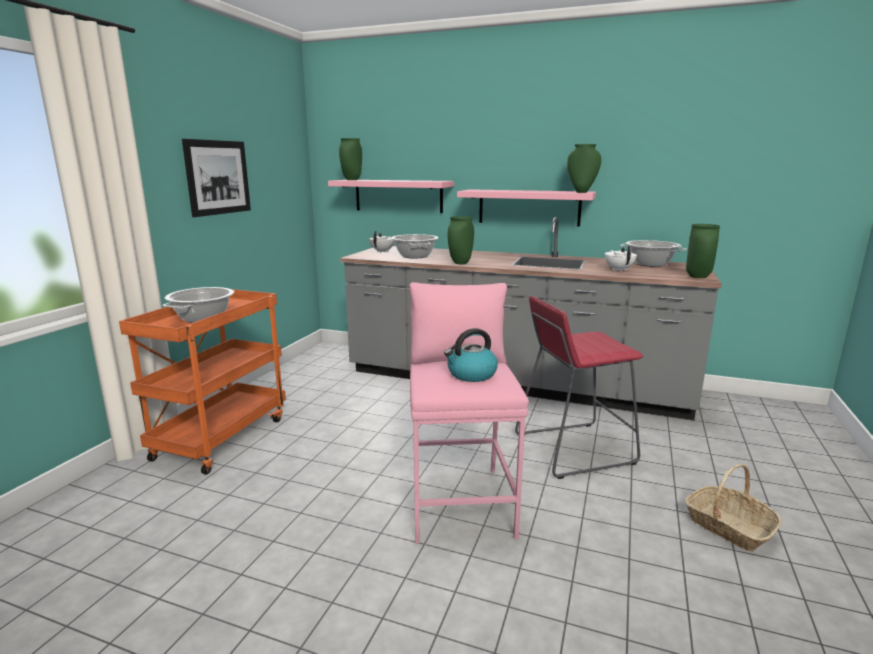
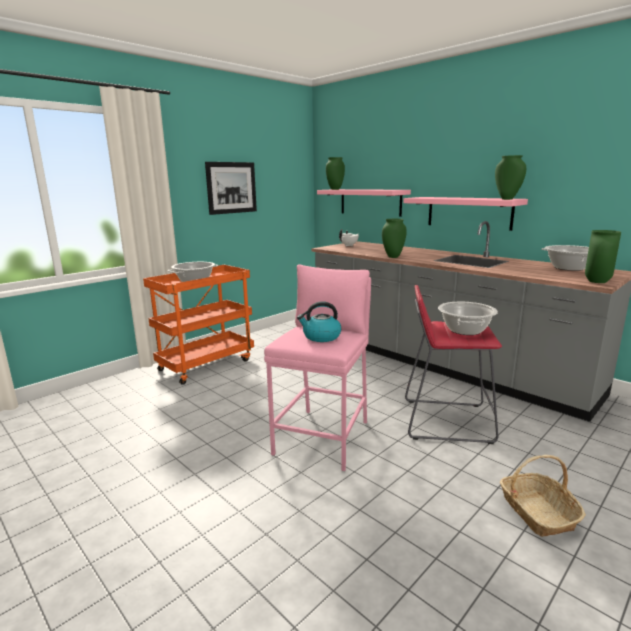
camera: 25 degrees right, 0 degrees up
cooking pot [391,234,439,259] -> cooking pot moved to [438,302,498,335]
white teapot [605,245,637,271] -> none

